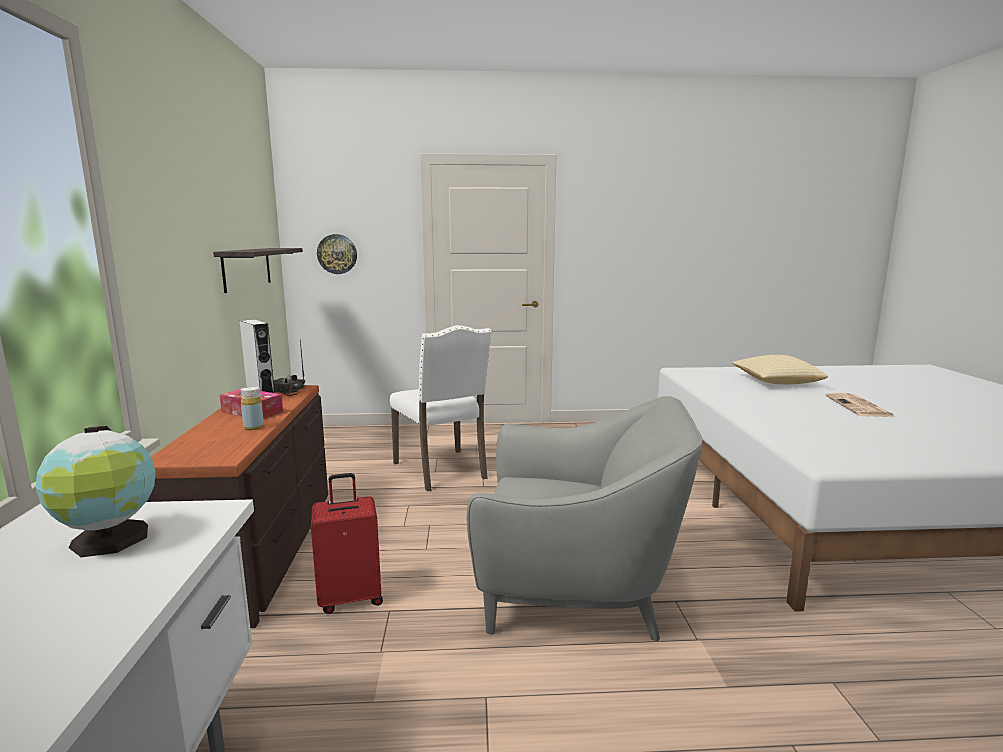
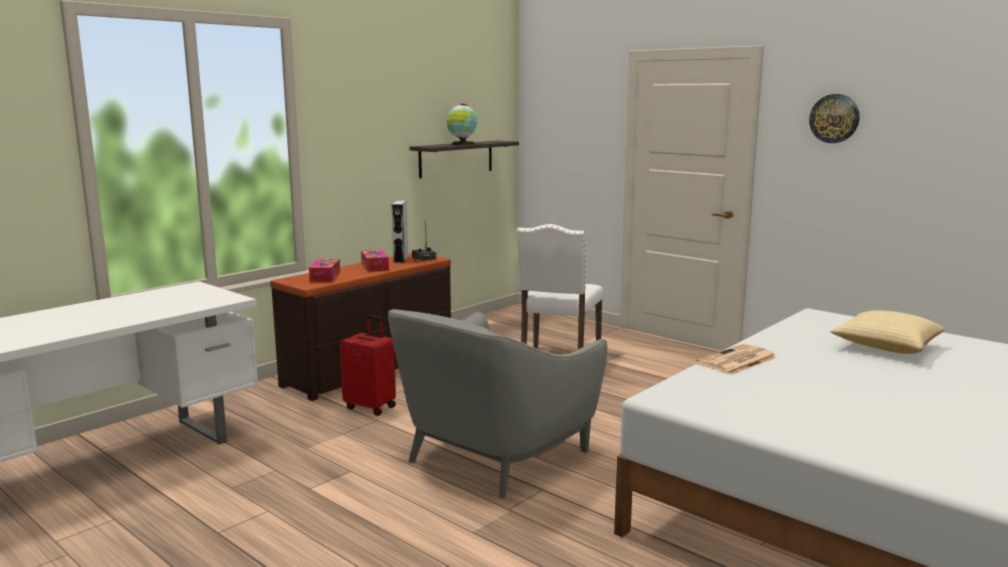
camera: 45 degrees right, 0 degrees up
globe [36,426,156,557] -> globe moved to [446,104,477,145]
yellow bottle [241,386,264,430] -> none
wall clock [317,234,357,274] -> wall clock moved to [809,94,859,143]
grey armchair [467,396,702,642] -> grey armchair turned 75 degrees clockwise [388,309,607,498]
newspaper [825,393,895,417] -> newspaper moved to [696,344,778,375]
none -> tissue box [309,259,340,282]

